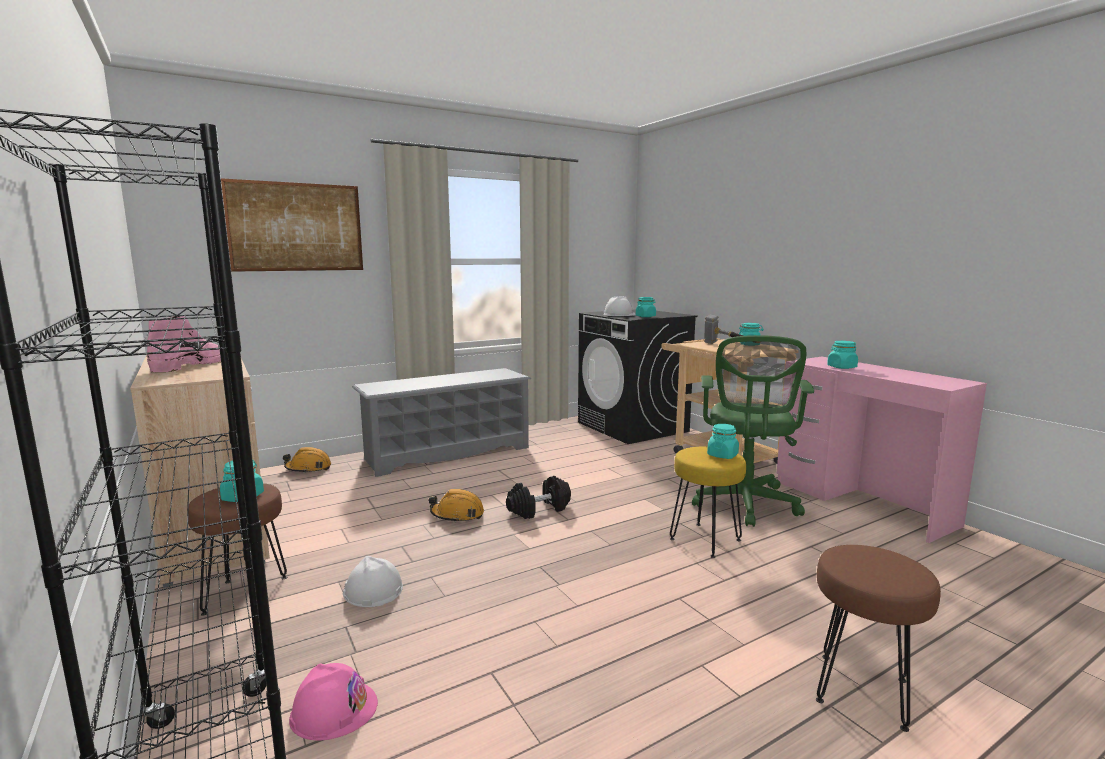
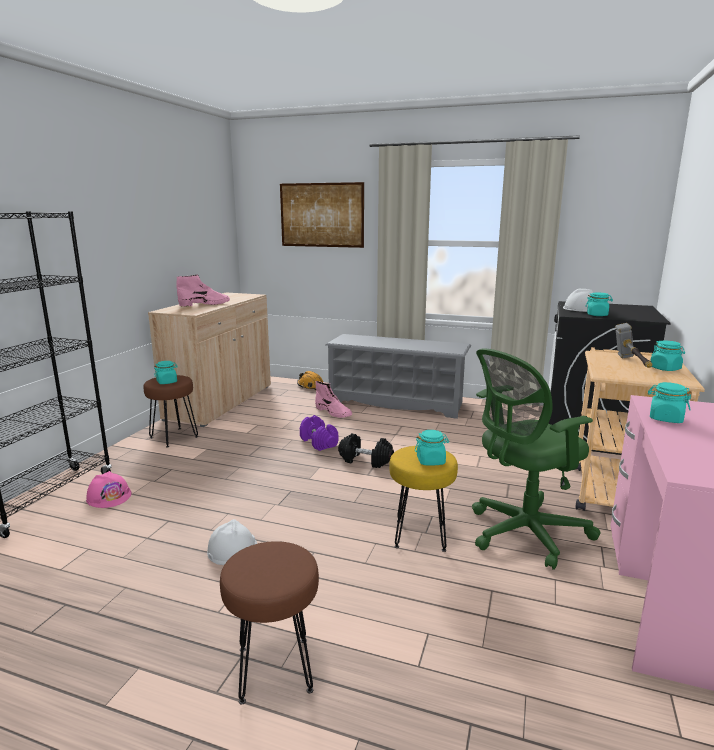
camera: 50 degrees right, 5 degrees up
white hard hat [343,556,403,607] -> white hard hat moved to [207,519,257,565]
orange hard hat [429,489,484,523] -> purple dumbbell [300,415,338,451]
none -> pink boot [315,381,352,418]

